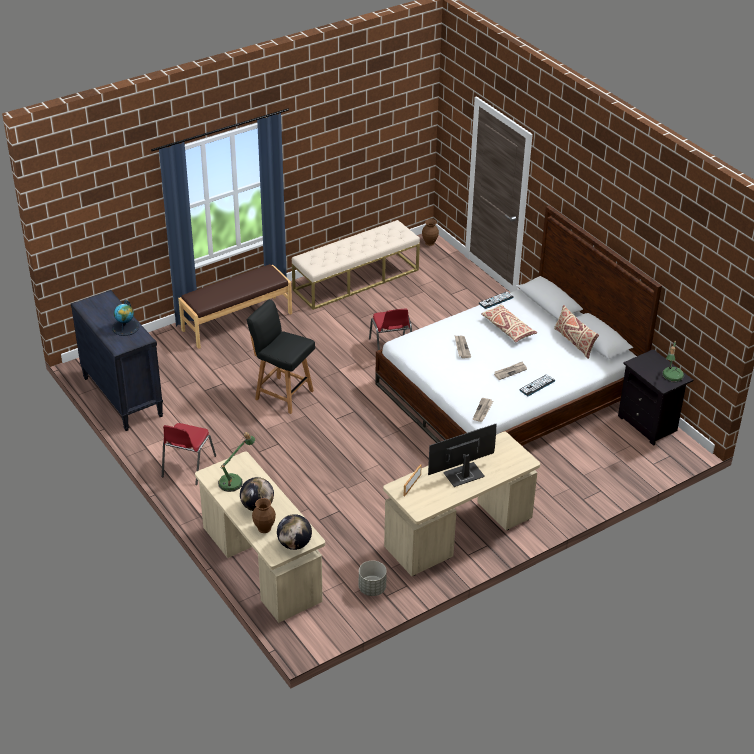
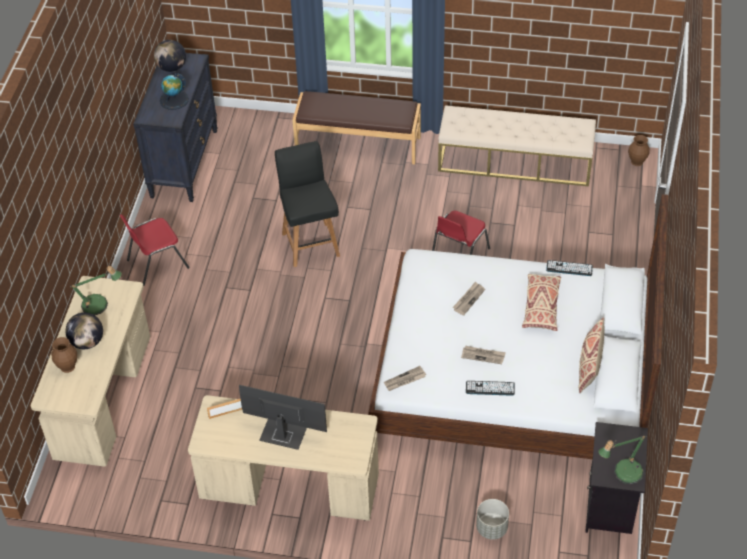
camera: 45 degrees right, 10 degrees up
globe [277,514,312,550] -> globe moved to [154,40,186,72]
grey planter [359,560,387,596] -> grey planter moved to [476,499,509,540]

